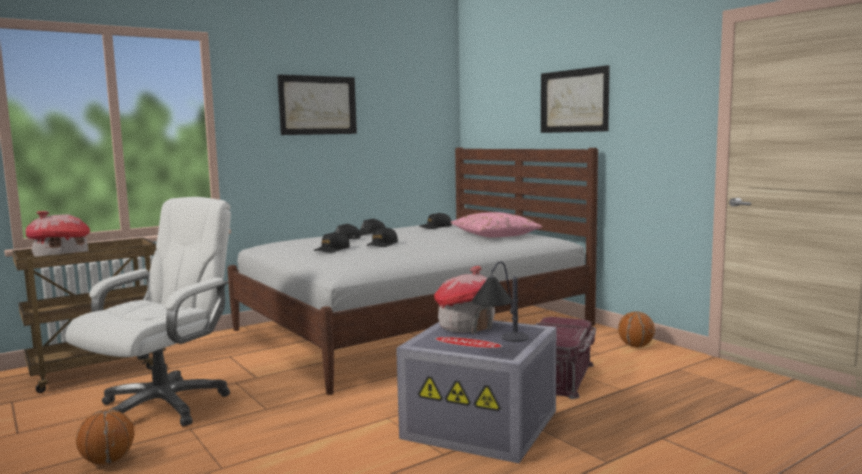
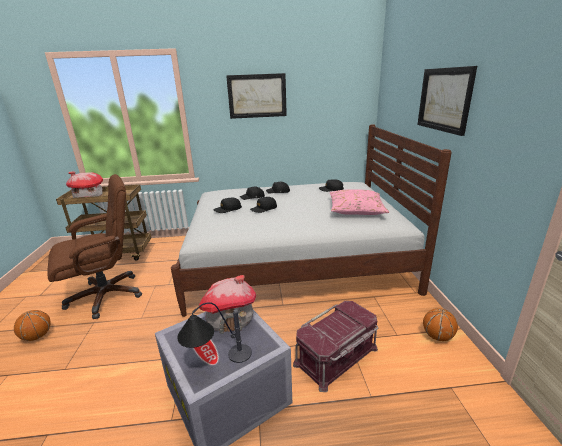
camera: 30 degrees right, 15 degrees up
white office chair [65,197,231,427] -> brown office chair [47,174,142,319]

